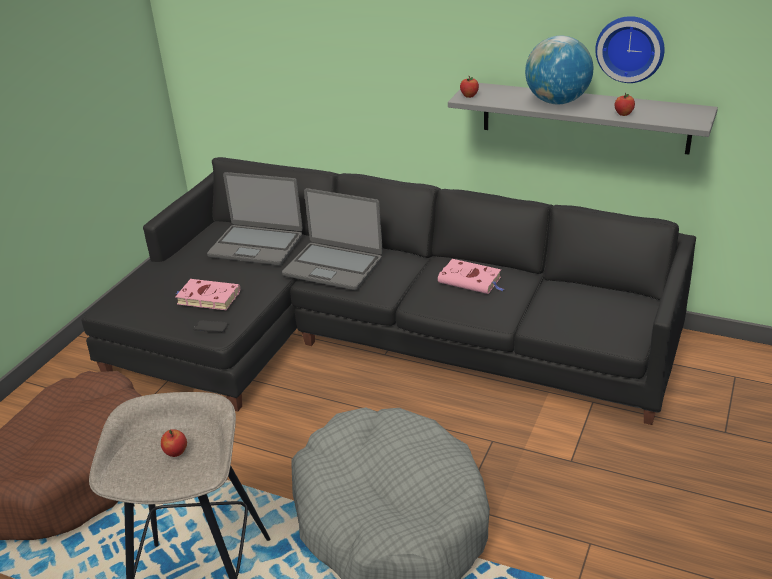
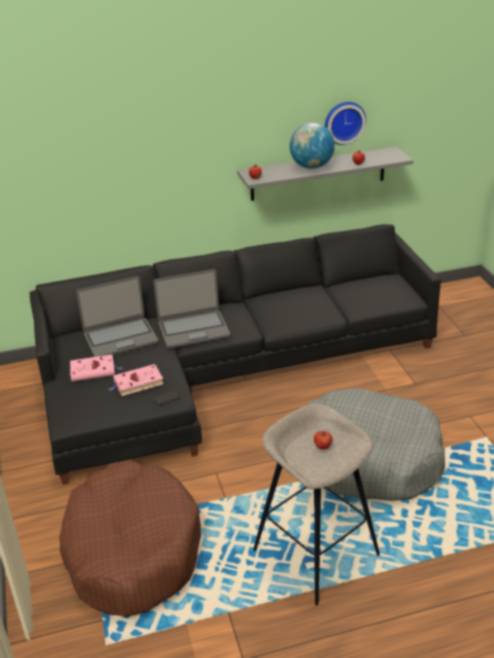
camera: 40 degrees left, 0 degrees up
pink book [438,259,504,294] -> pink book moved to [70,354,123,382]

